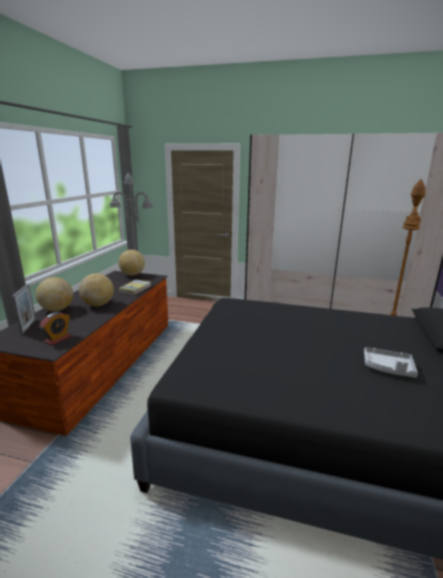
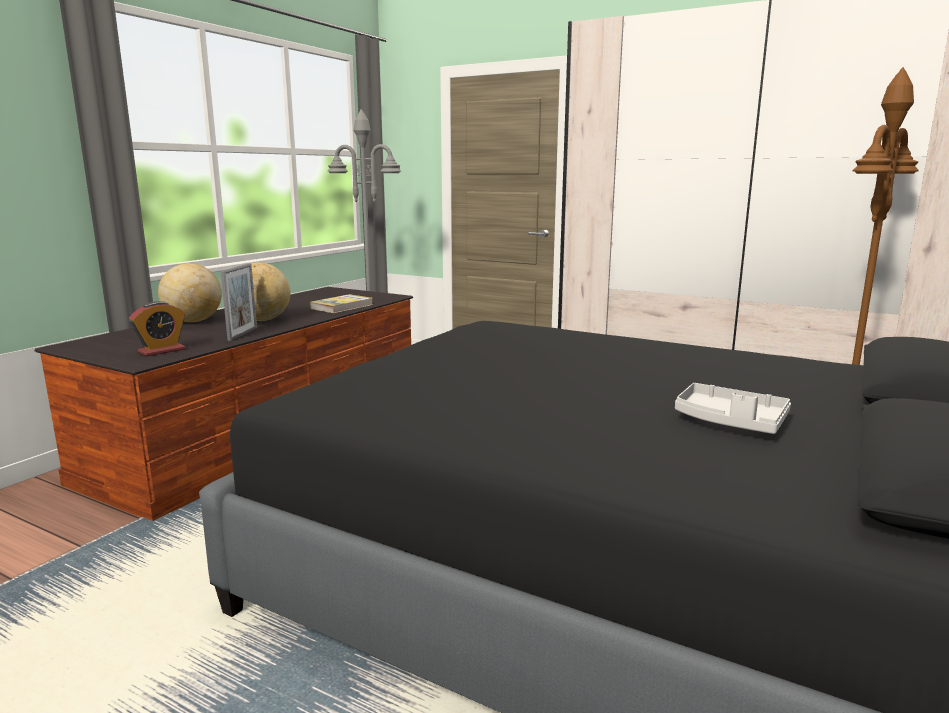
camera: 15 degrees right, 5 degrees down
picture frame [12,284,36,335] -> picture frame moved to [221,263,257,341]
globe [118,250,145,276] -> none

